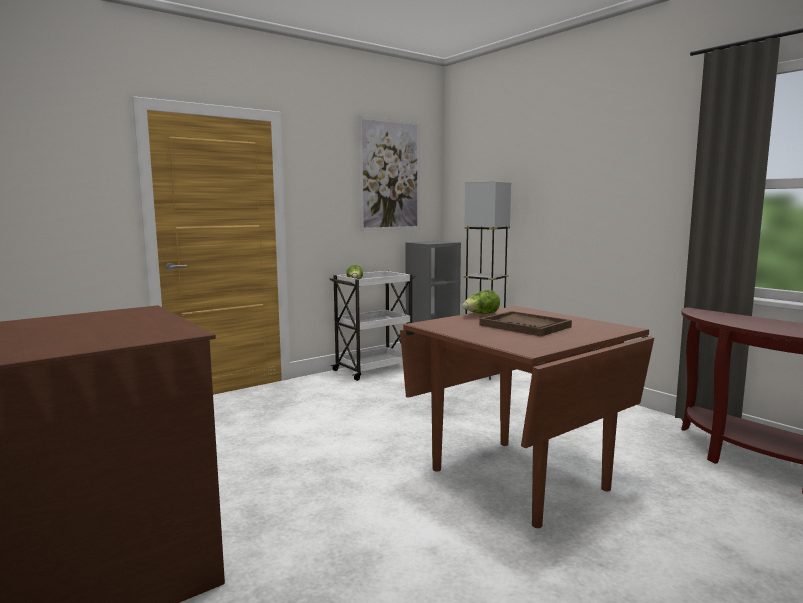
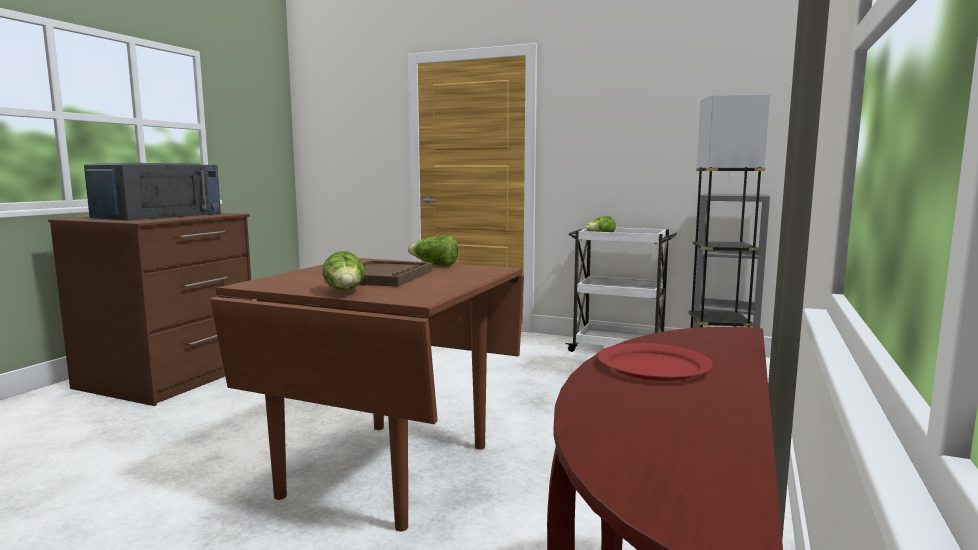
camera: 60 degrees right, 0 degrees up
picture [358,116,420,231] -> none
none -> blue microwave [84,163,221,221]
none -> lettuce [322,251,365,290]
none -> red plate [598,343,713,381]

